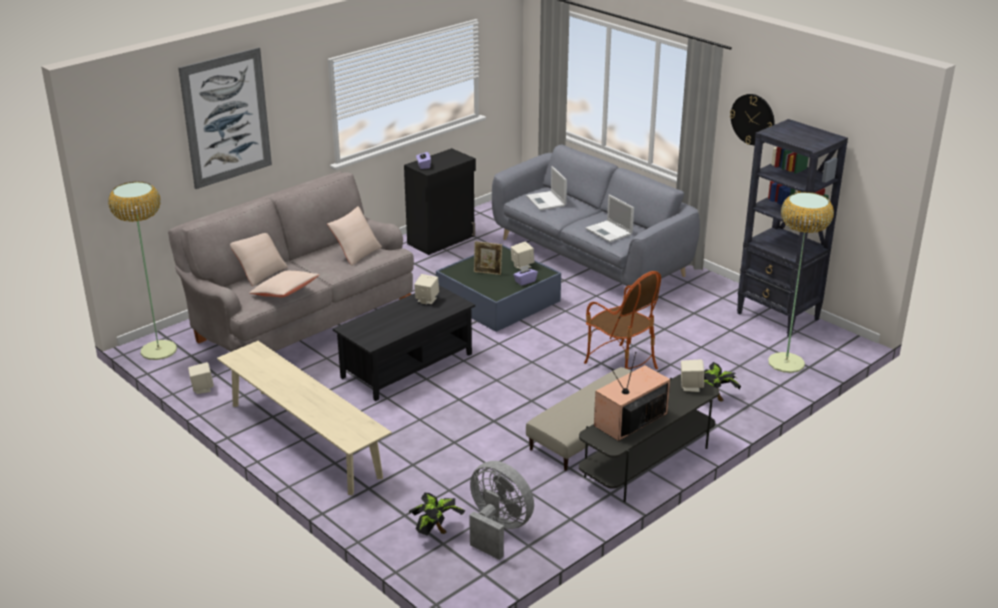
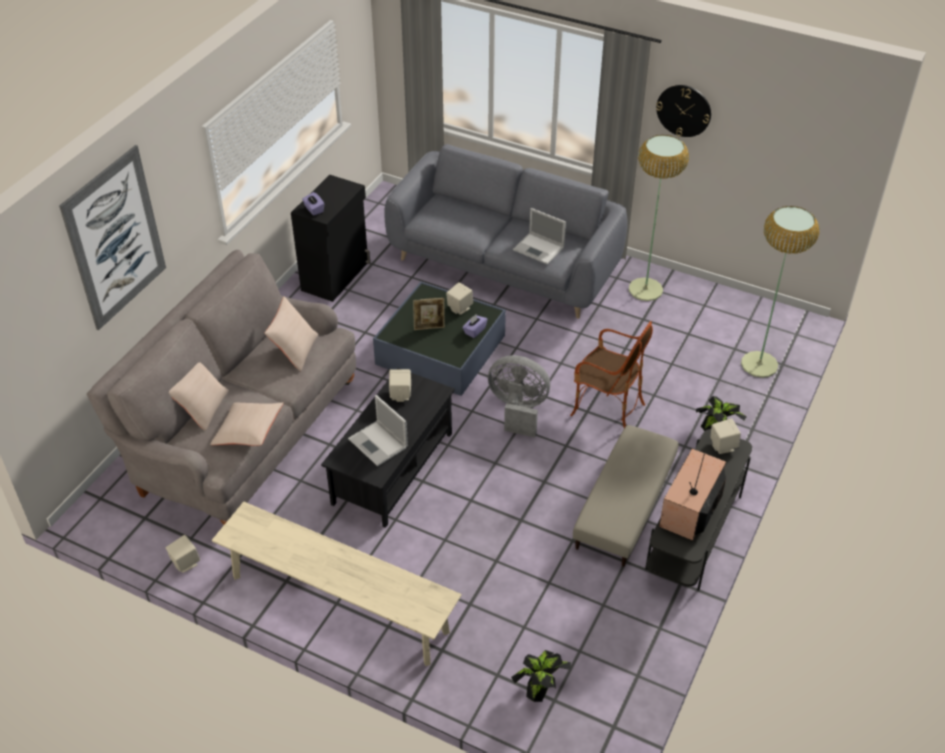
camera: 20 degrees left, 15 degrees up
floor lamp [108,182,177,360] -> floor lamp moved to [629,135,689,301]
grey fan [469,461,534,560] -> grey fan moved to [488,355,550,437]
laptop [526,166,567,210] -> laptop moved to [348,395,408,466]
black bookcase [737,119,848,337] -> none

